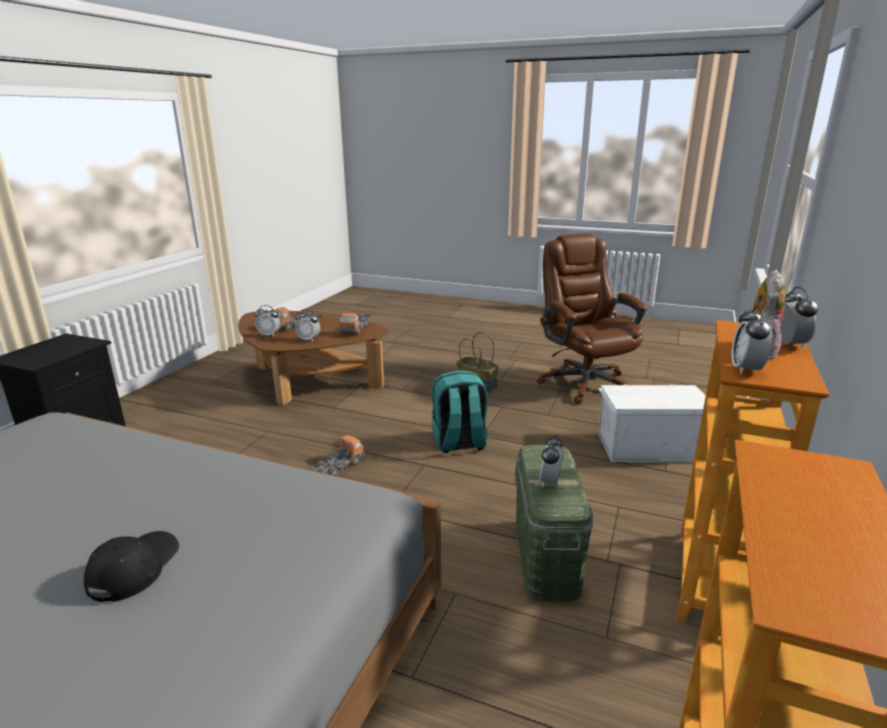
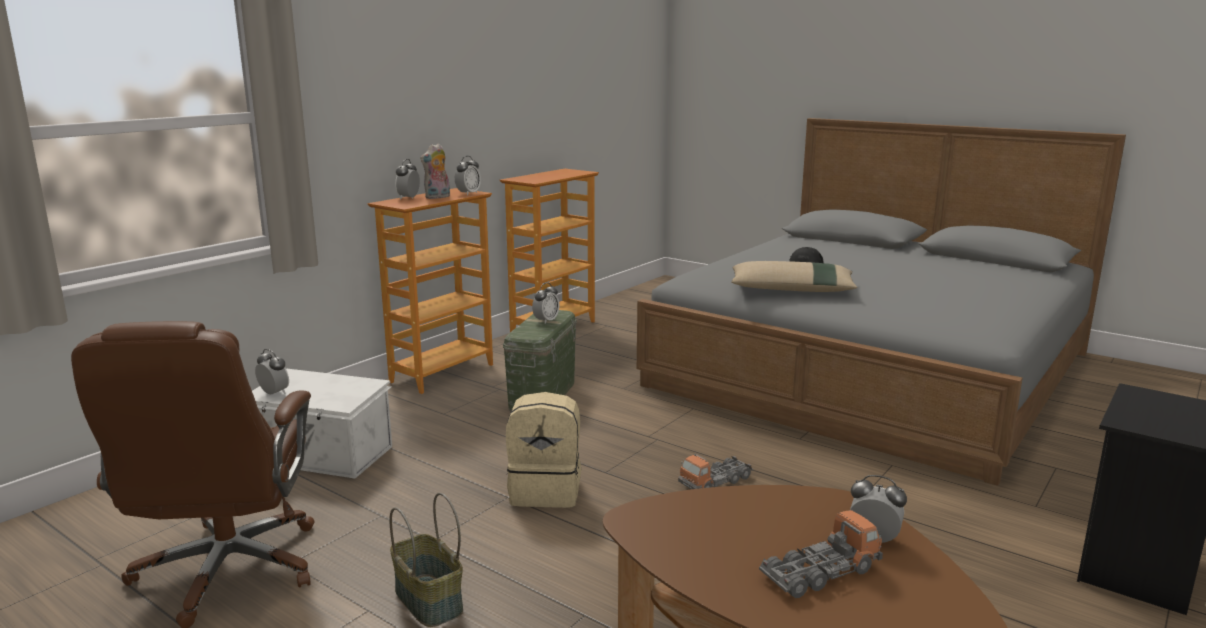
camera: 165 degrees left, 5 degrees down
alarm clock [296,309,320,342] -> alarm clock moved to [255,349,289,395]
toy truck [338,313,371,334] -> none
turquoise backpack [432,371,488,453] -> beige backpack [506,392,581,508]
none -> beige pillow [731,261,857,292]

